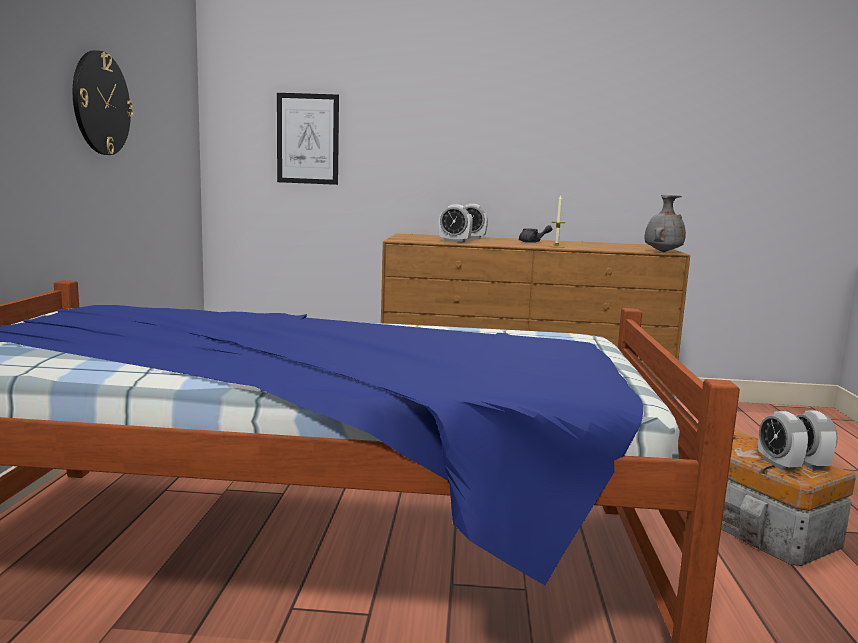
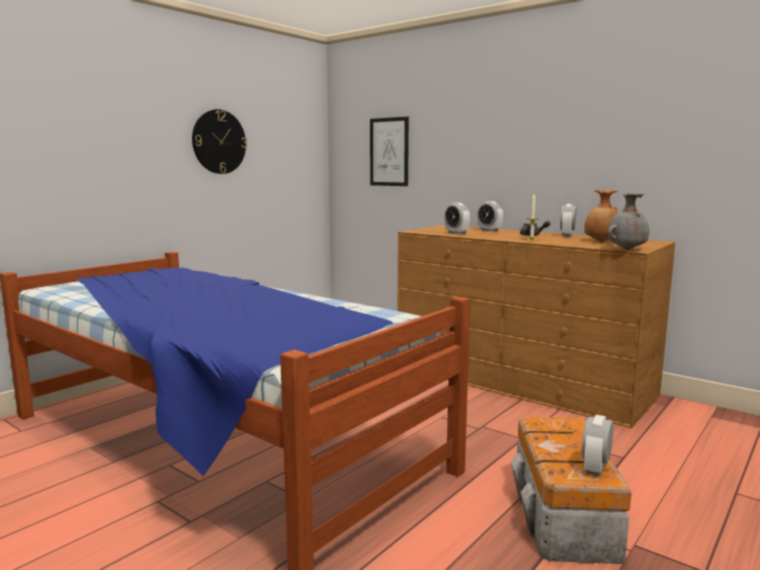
camera: 35 degrees right, 0 degrees up
alarm clock [758,411,808,471] -> alarm clock moved to [560,204,576,237]
none -> brown vase [584,190,618,242]

